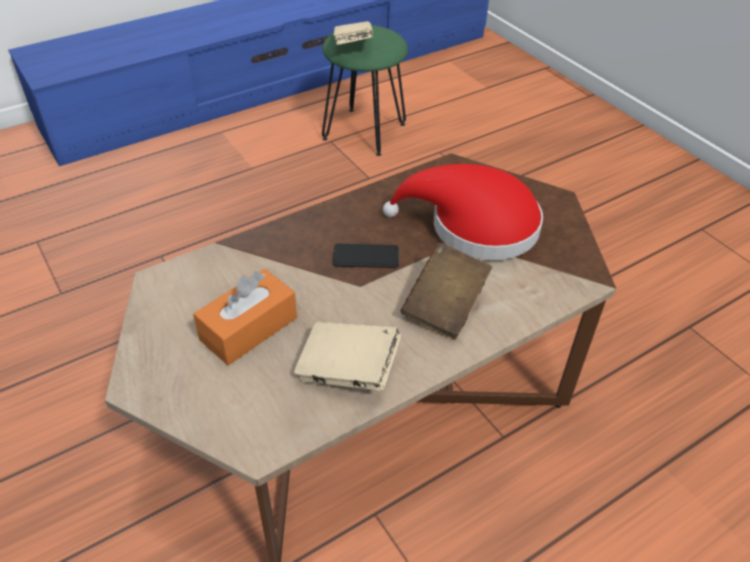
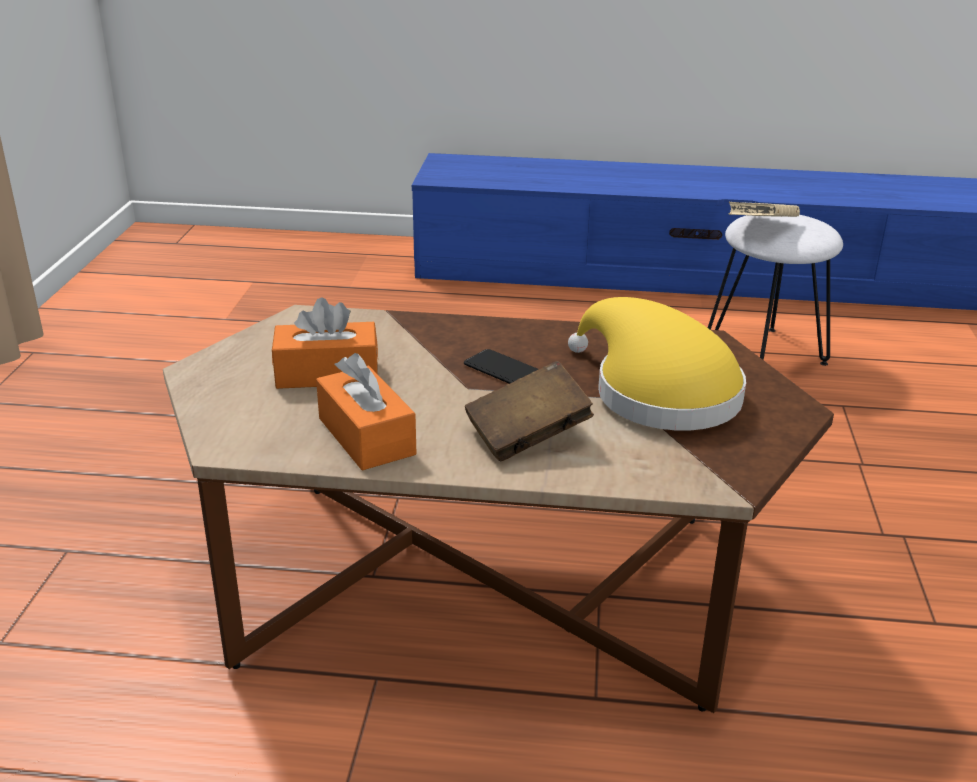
camera: 40 degrees right, 15 degrees down
beige book [294,322,401,391] -> orange tissue box [316,353,417,470]
green stool [322,25,408,156] -> white stool [708,215,843,366]
red hat [383,164,543,260] -> yellow hat [568,297,746,430]

